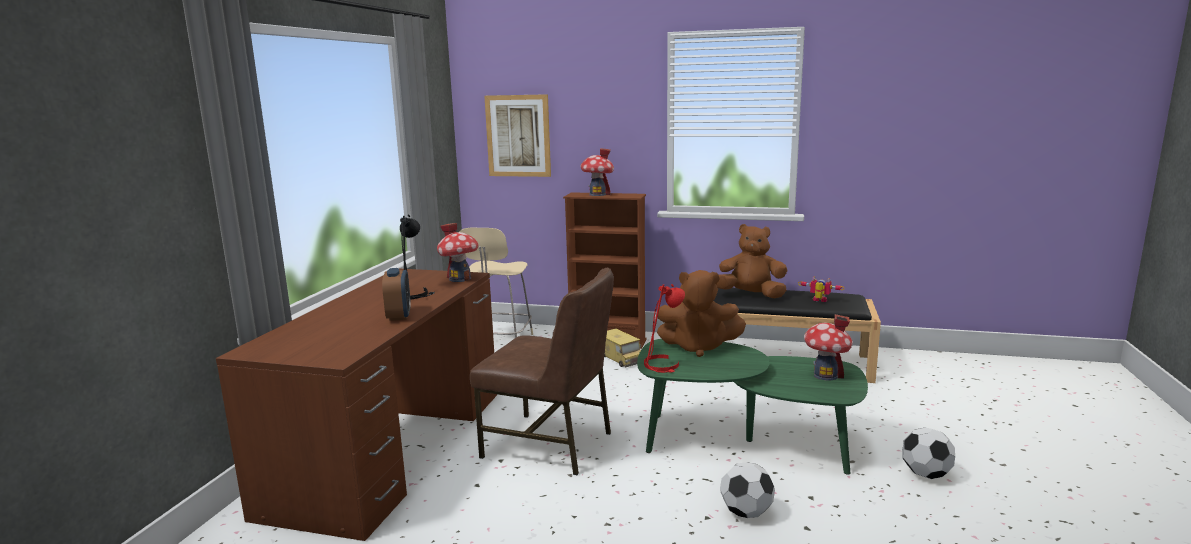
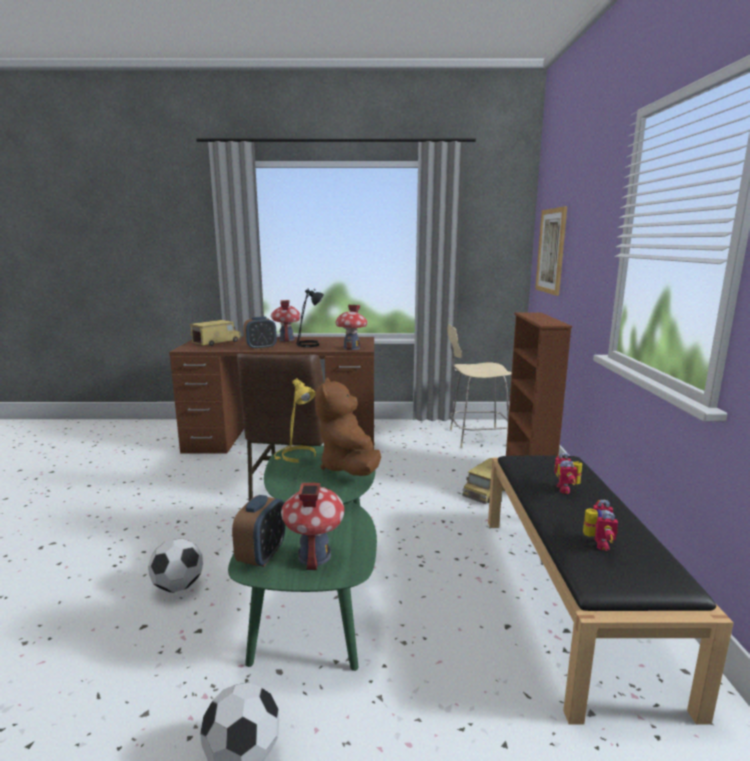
camera: 75 degrees right, 0 degrees up
toy house [581,148,614,196] -> toy house moved to [271,300,301,342]
red table lamp [644,284,685,373] -> yellow table lamp [274,378,316,462]
brown plush toy [716,224,788,298] -> toy robot [554,453,582,494]
none -> toy truck [189,320,241,346]
none -> alarm clock [232,495,285,567]

